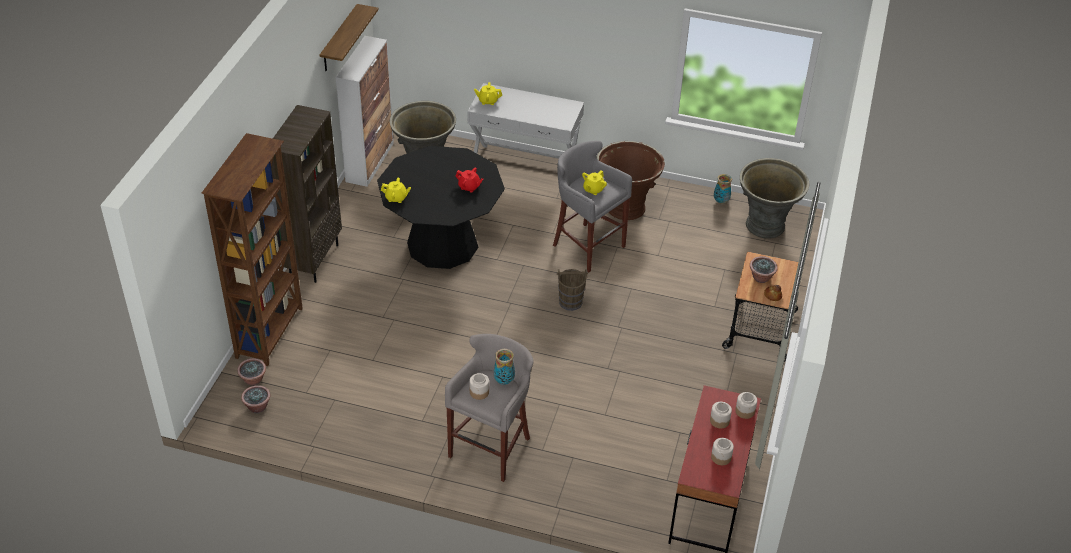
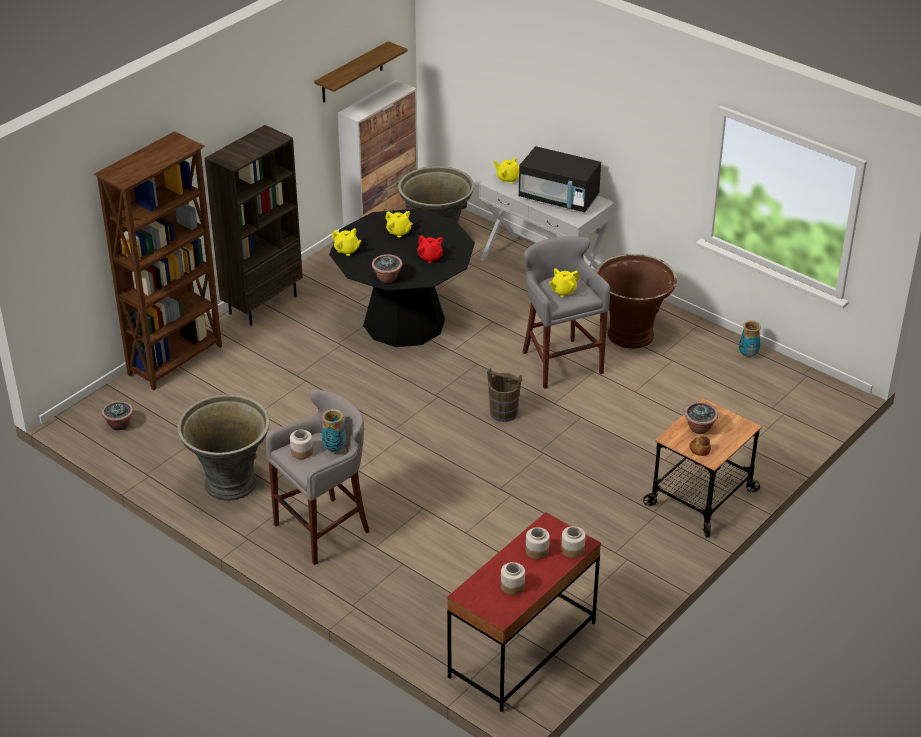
camera: 25 degrees right, 5 degrees down
potted plant [237,358,266,386] -> potted plant moved to [372,254,402,283]
grey planter [740,158,810,239] -> grey planter moved to [177,394,270,501]
none -> yellow teapot [385,211,413,238]
none -> black microwave [519,146,601,212]

